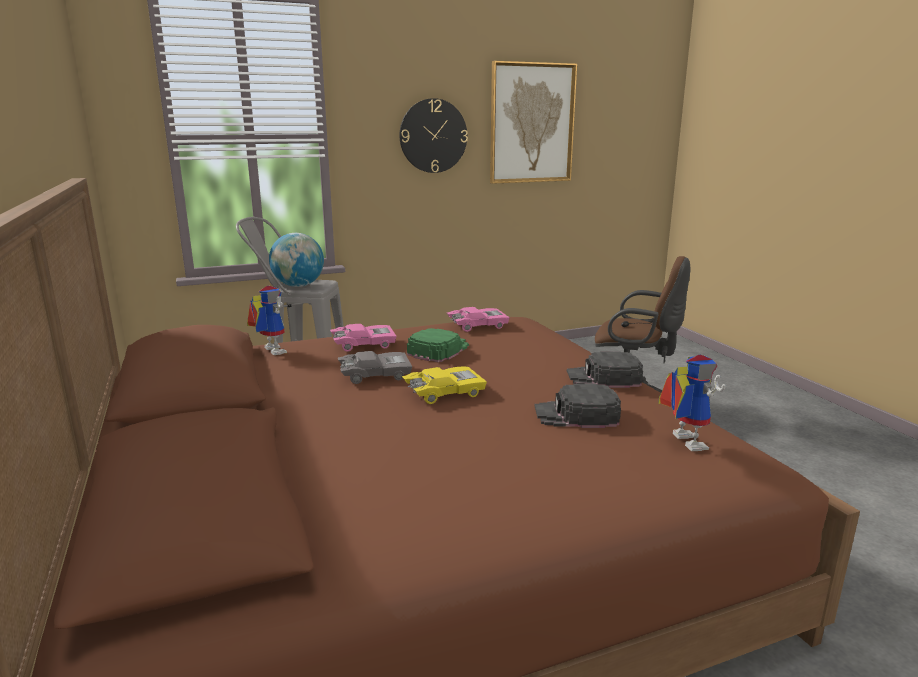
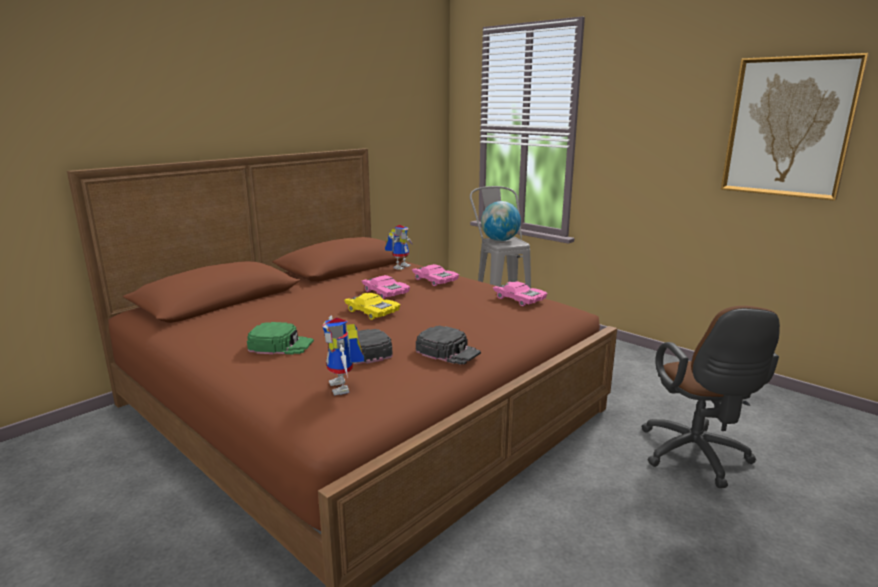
camera: 65 degrees right, 0 degrees up
grey toy car [338,351,412,384] -> pink toy car [362,275,410,299]
wall clock [399,98,468,173] -> none
green cap [407,328,469,362] -> green cap moved to [247,322,314,354]
black cap [567,351,643,388] -> black cap turned 150 degrees clockwise [416,325,481,365]
toy robot [658,355,726,451] -> toy robot turned 105 degrees clockwise [322,316,364,396]

